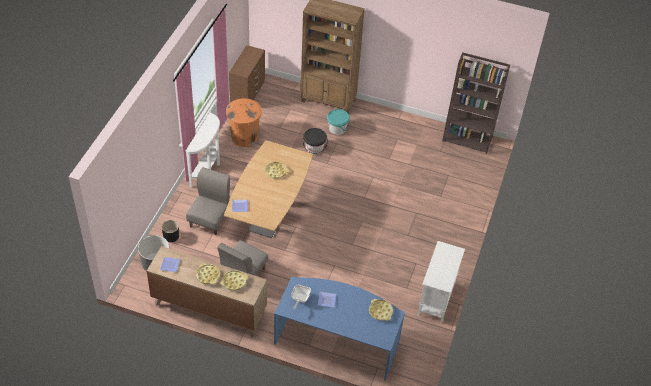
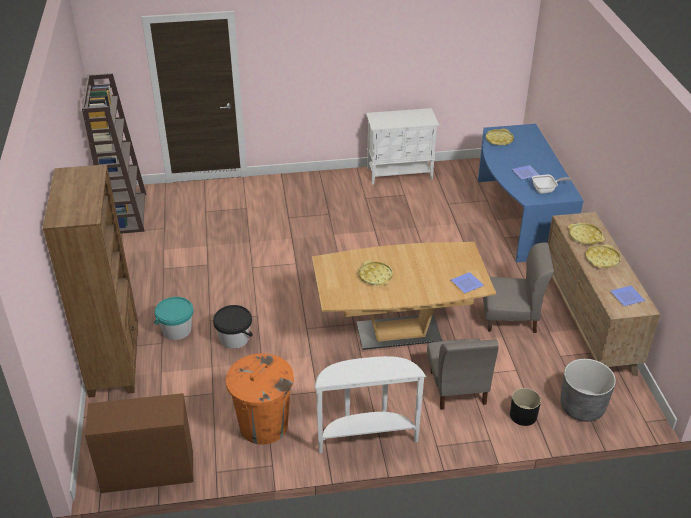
camera: 115 degrees left, 10 degrees down
grey chair [186,167,230,235] -> grey chair turned 90 degrees counterclockwise [427,339,499,410]

